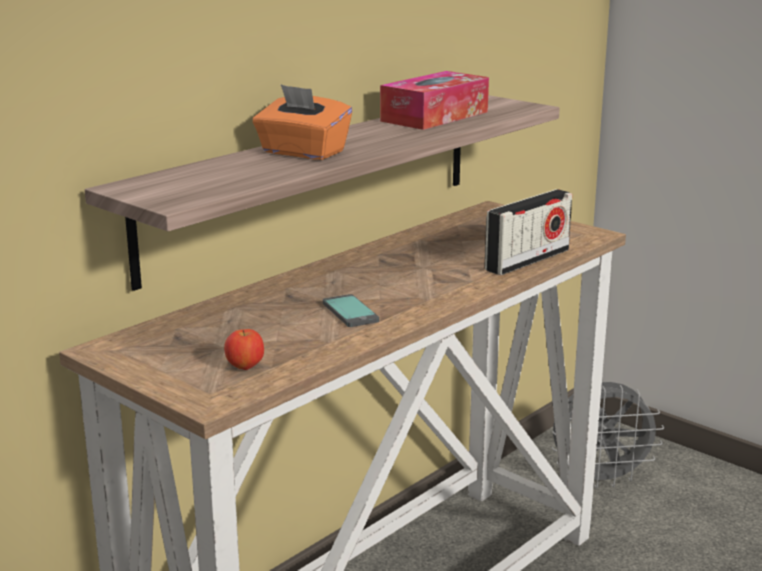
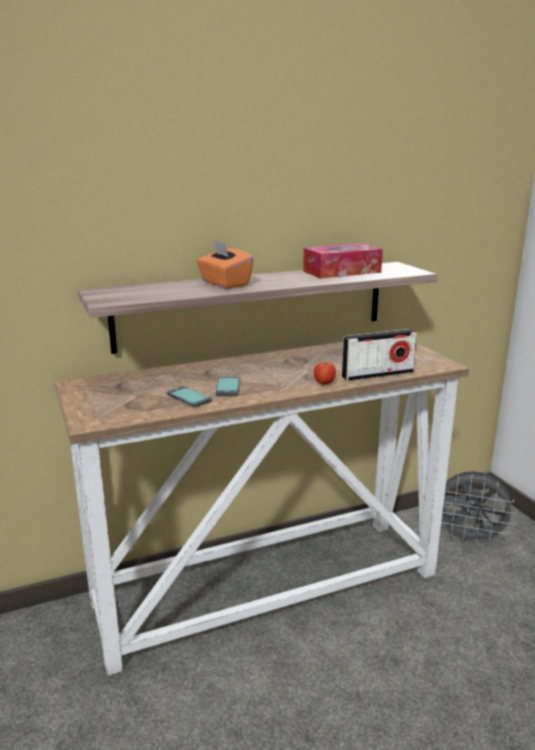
camera: 25 degrees right, 0 degrees up
apple [224,329,264,370] -> apple moved to [314,362,336,385]
none -> phone [167,386,212,407]

